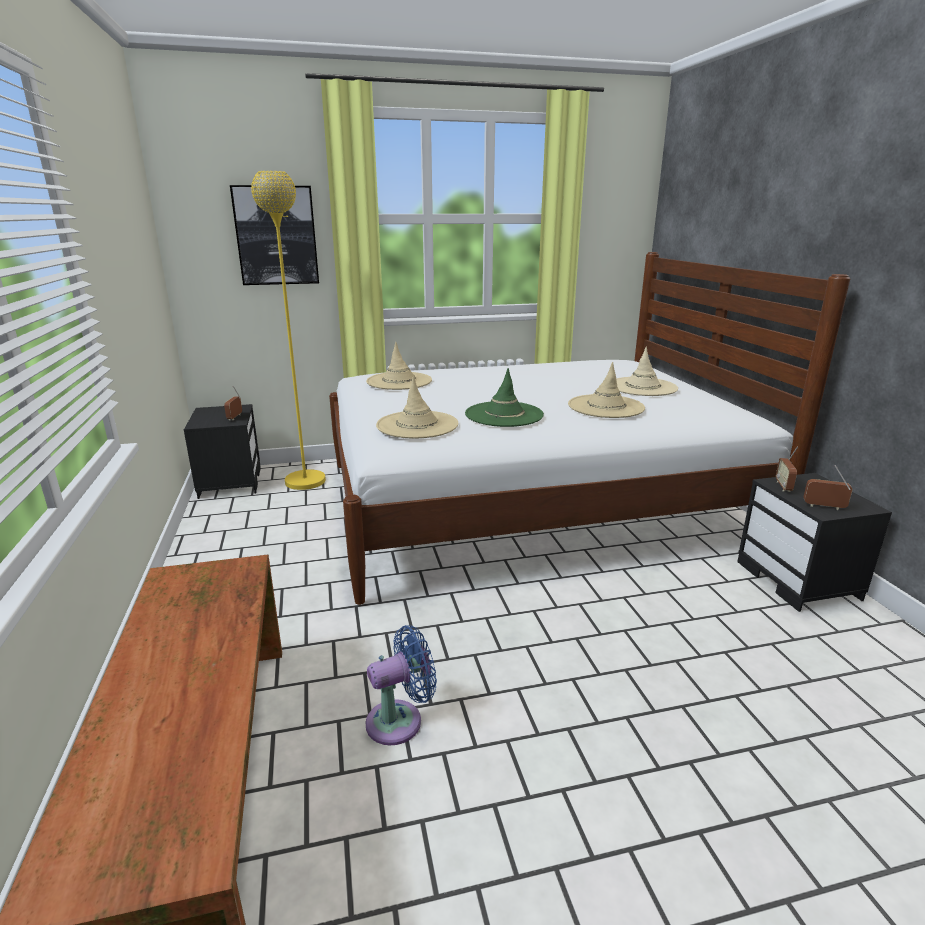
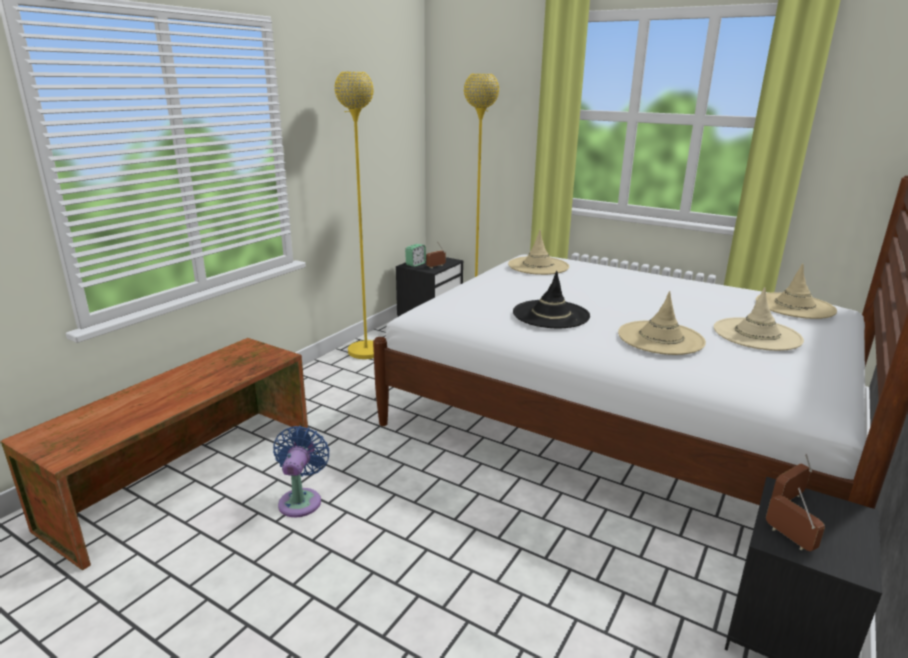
camera: 45 degrees right, 0 degrees up
picture [230,185,319,285] -> none
blue fan [365,625,437,745] -> blue fan turned 105 degrees counterclockwise [273,426,330,517]
beige hat [376,376,458,438] -> beige hat moved to [756,263,837,319]
green hat [465,368,544,427] -> black hat [513,271,590,328]
none -> yellow floor lamp [335,72,374,359]
none -> alarm clock [405,244,426,267]

